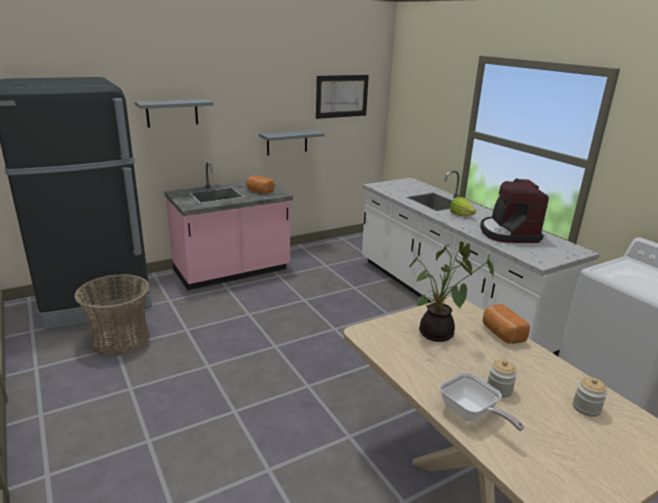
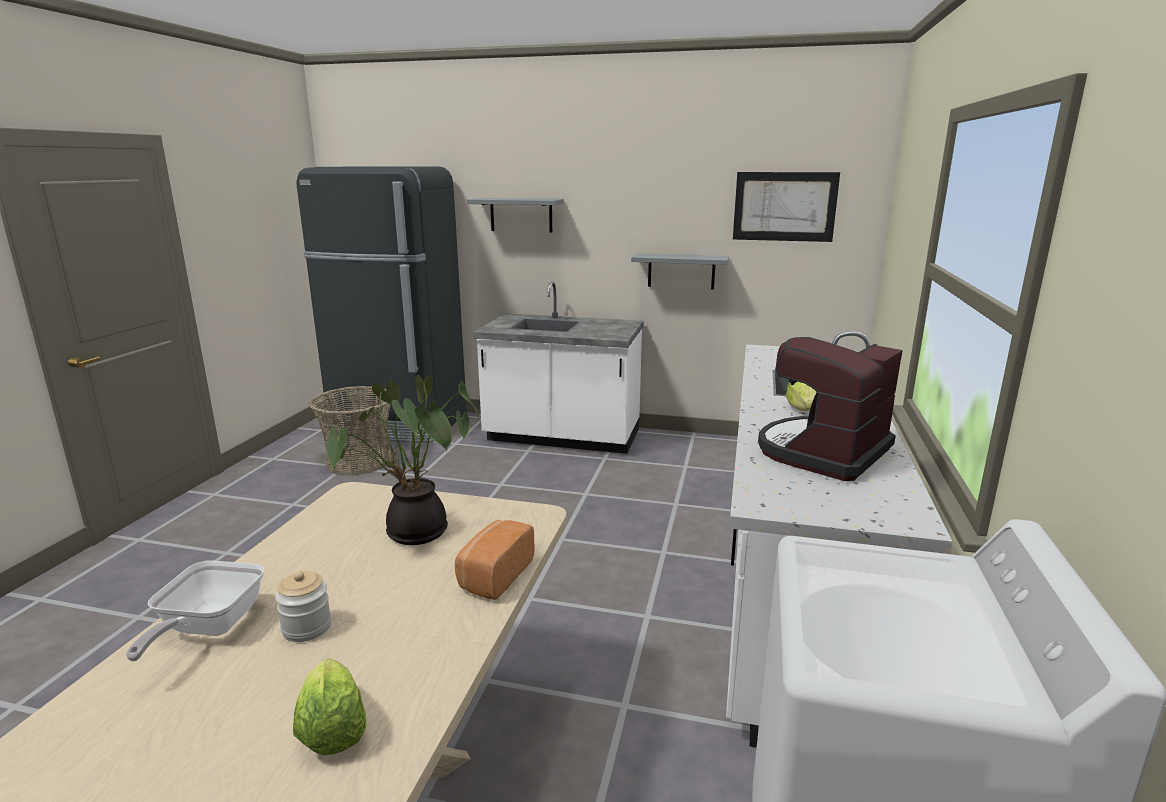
camera: 45 degrees right, 5 degrees down
pink counter [164,162,293,290] -> white counter [473,282,644,454]
bread [246,175,274,193] -> none
jar [573,377,607,417] -> lettuce [293,658,367,755]

